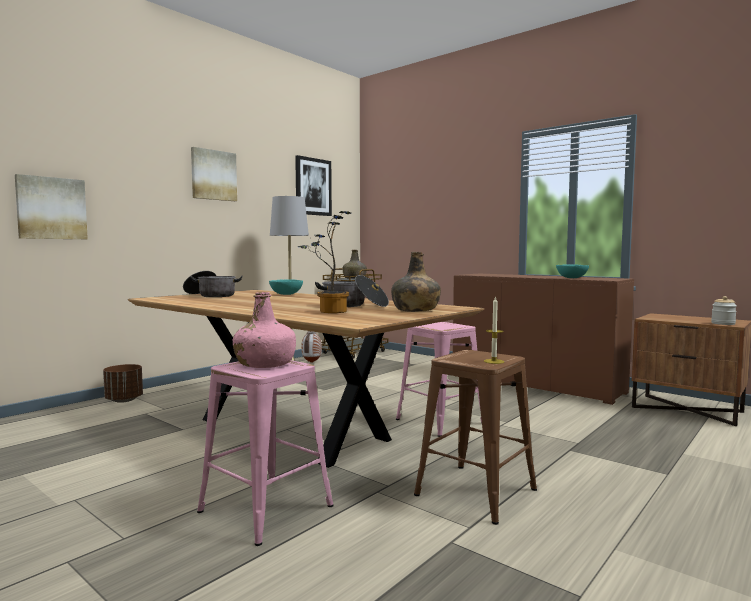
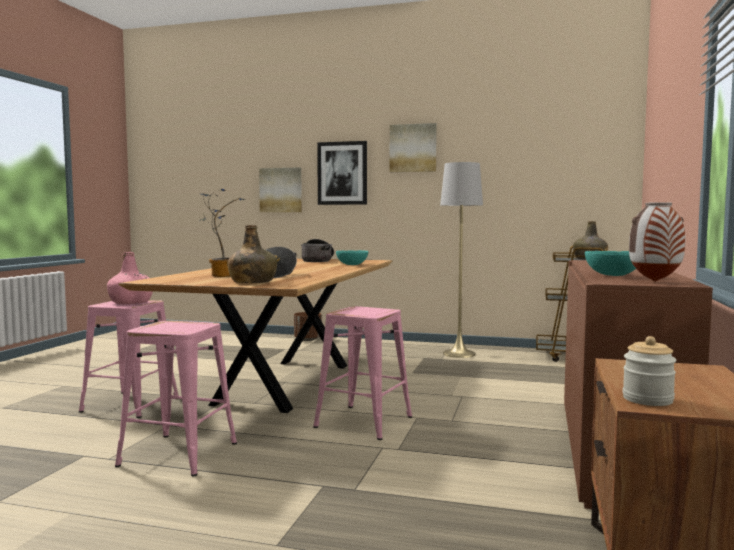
camera: 65 degrees right, 0 degrees up
picture [295,155,332,216] -> picture moved to [317,141,367,205]
vase [301,331,322,363] -> vase moved to [629,202,685,282]
brown stool [414,350,537,525] -> pink stool [115,320,237,477]
candle [484,296,504,364] -> none

